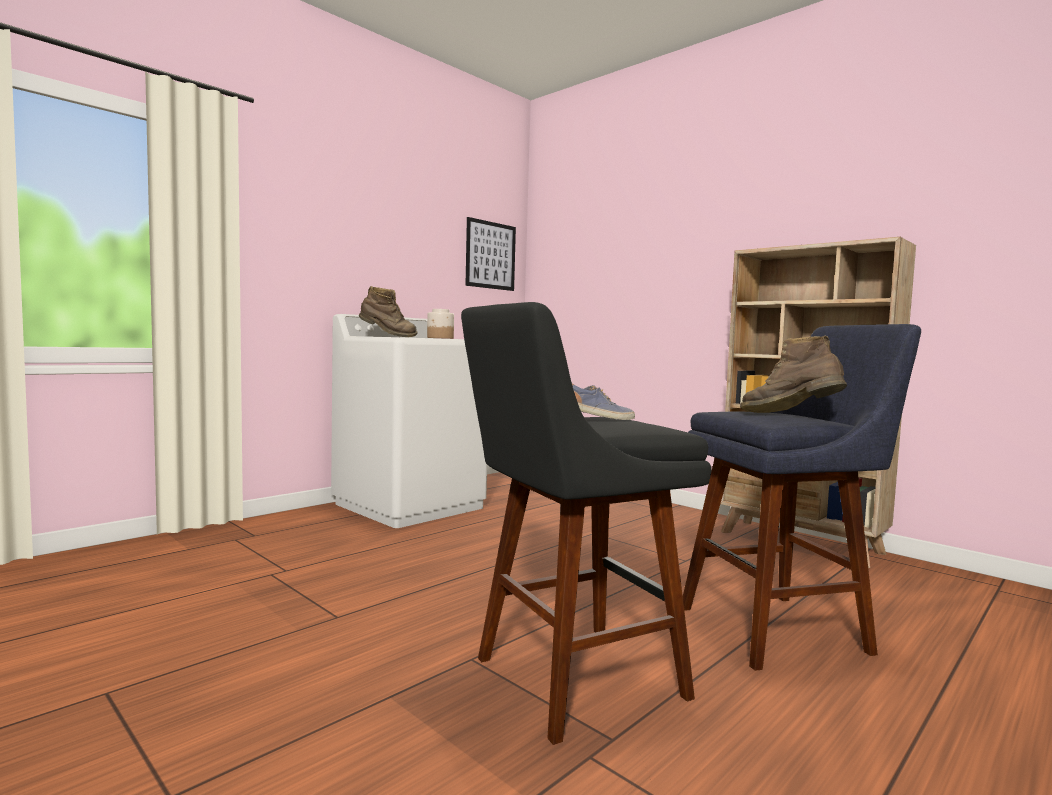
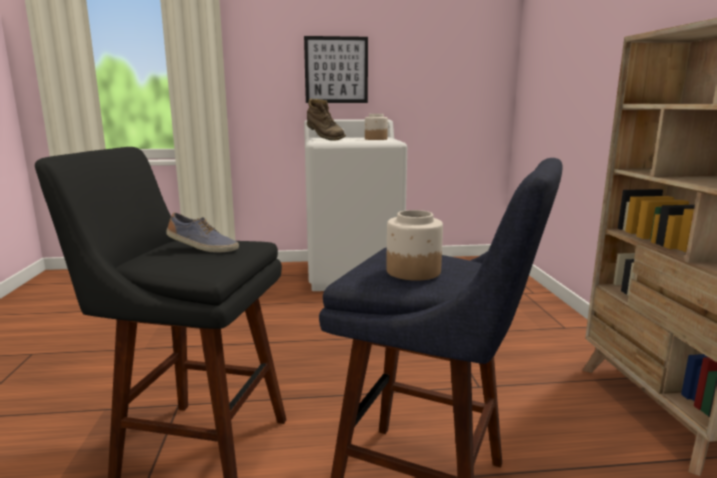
camera: 40 degrees right, 10 degrees up
picture [465,217,516,291] -> picture moved to [304,36,368,103]
brown boot [740,335,847,413] -> jar [386,210,443,281]

